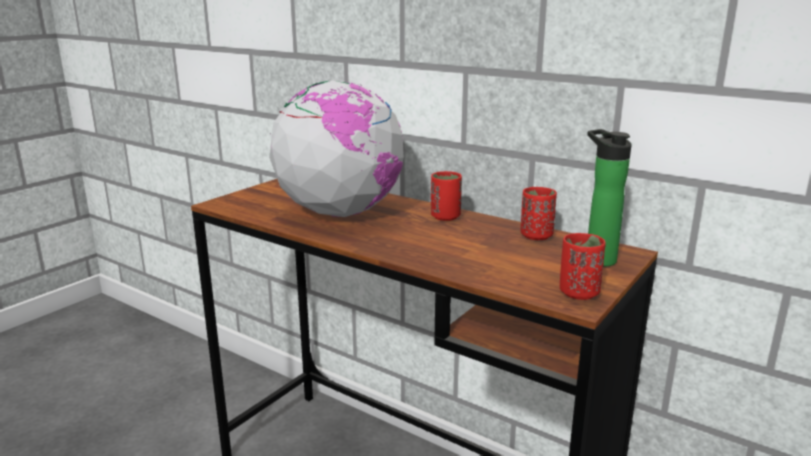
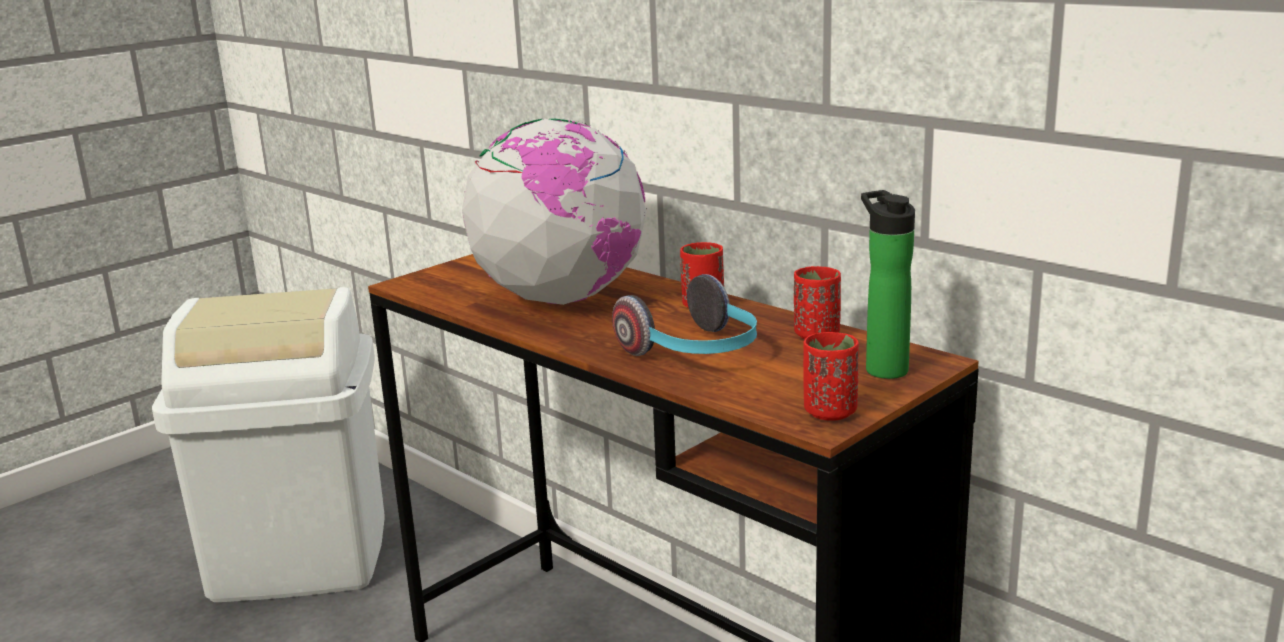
camera: 10 degrees right, 0 degrees up
none -> white trash can [152,287,385,602]
none -> headphones [612,274,757,356]

